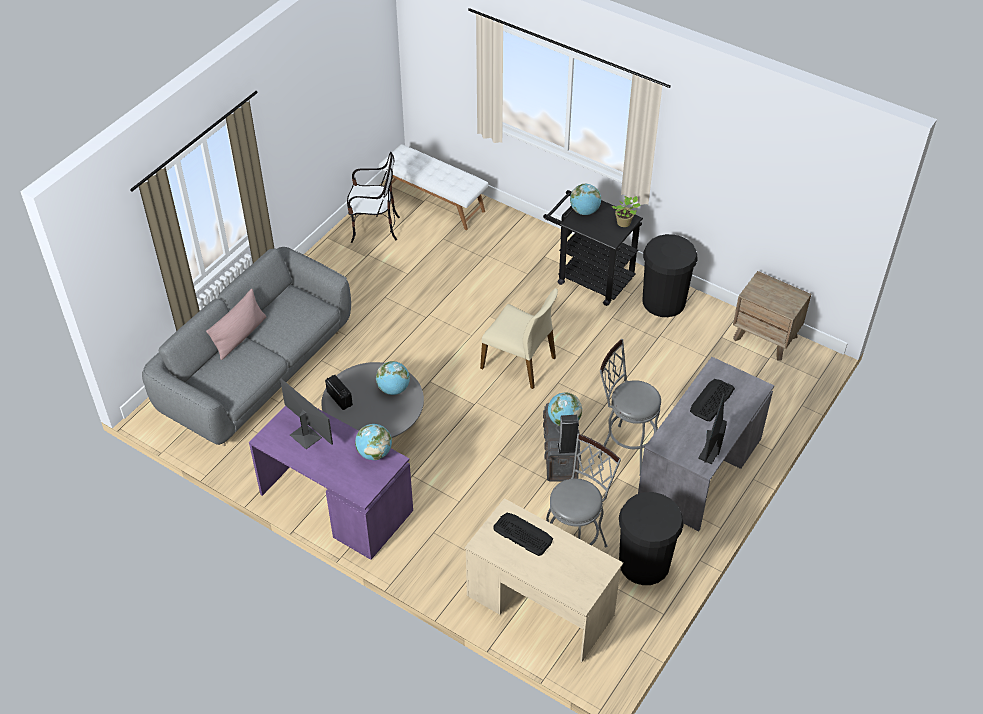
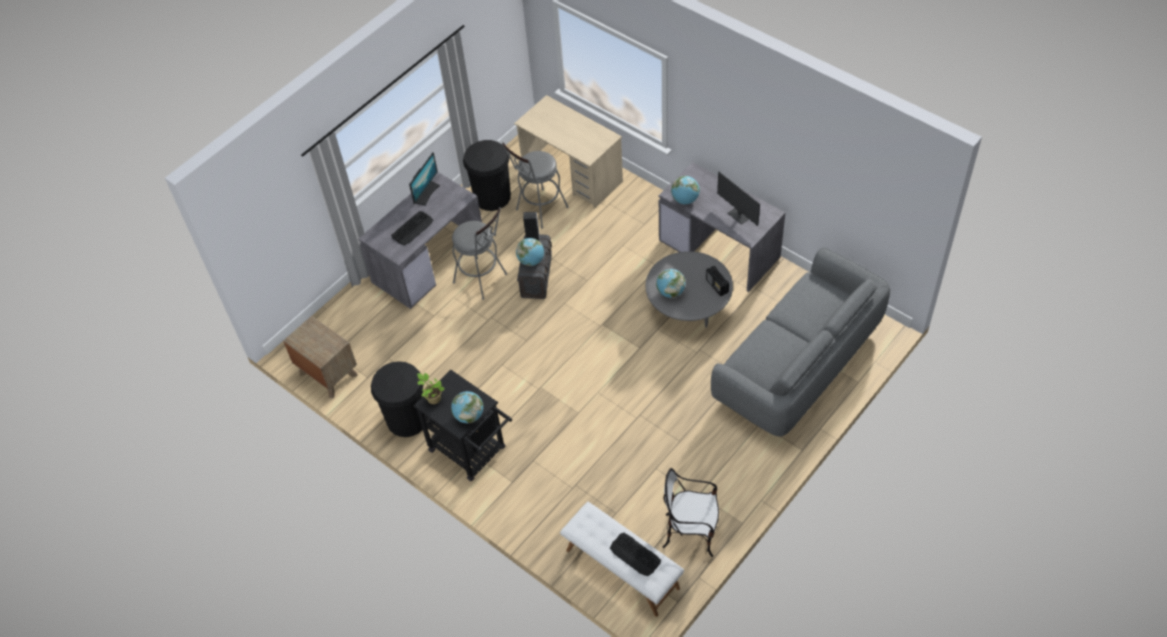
camera: 170 degrees left, 5 degrees up
pink pillow [206,289,266,360] -> none
purple desk [249,406,413,560] -> grey desk [659,162,785,292]
beige chair [480,288,558,389] -> none
keyboard [493,513,553,556] -> keyboard moved to [610,533,661,577]

